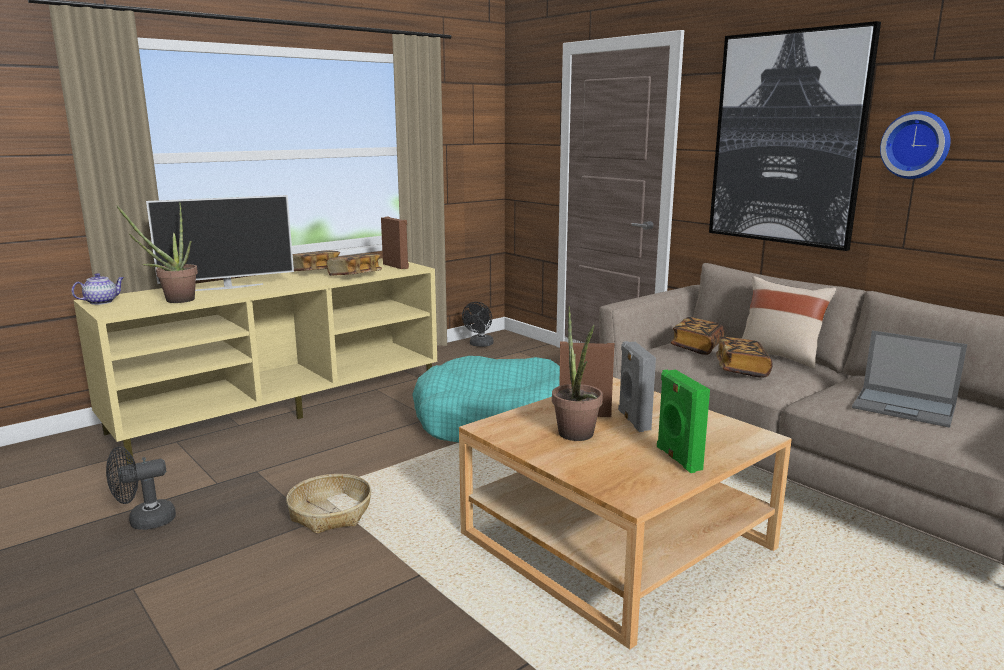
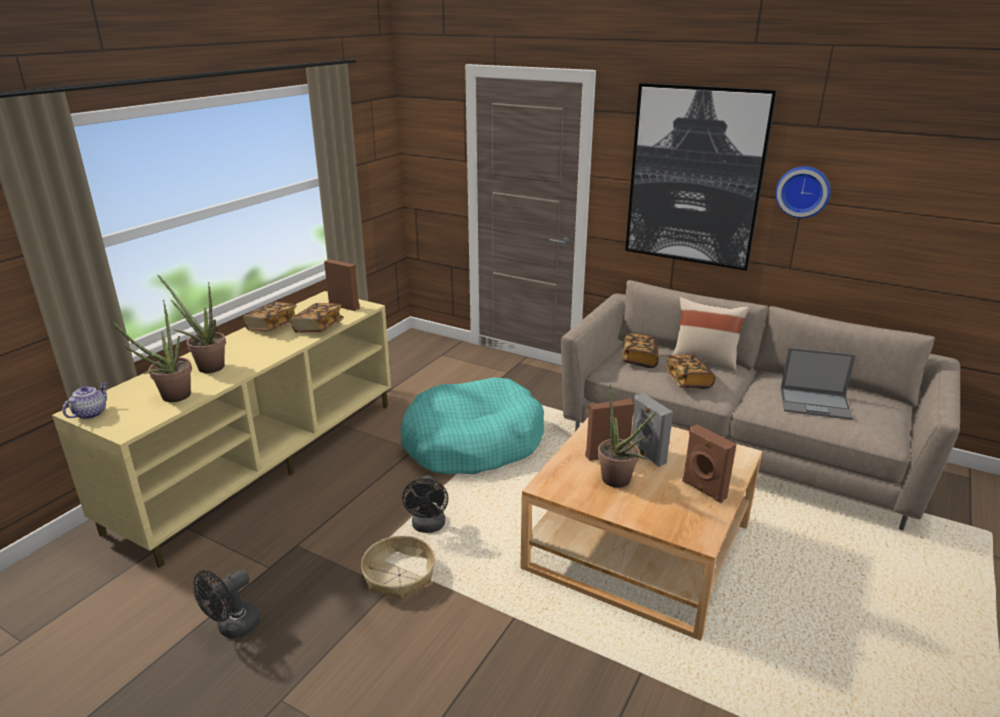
camera: 20 degrees left, 10 degrees up
television [146,195,294,291] -> potted plant [157,275,226,373]
black fan [462,302,493,347] -> black fan moved to [402,475,448,533]
green speaker [657,369,710,473] -> brown speaker [682,424,736,503]

